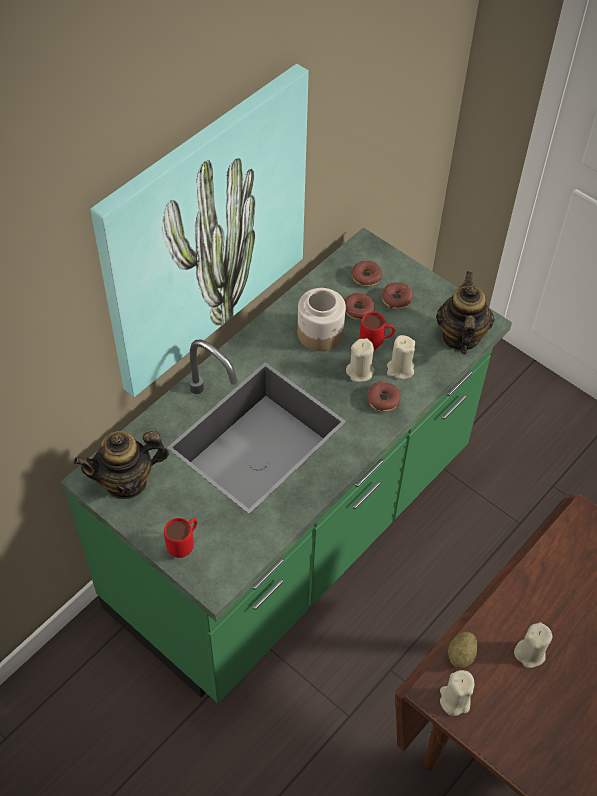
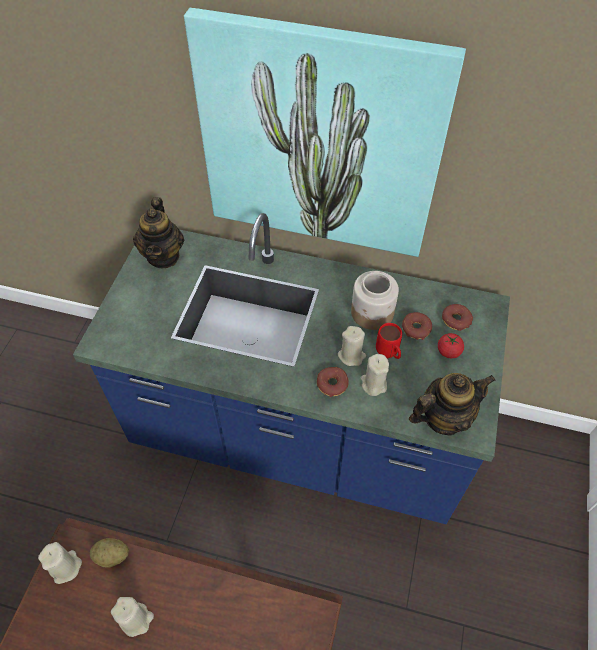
camera: 65 degrees right, 0 degrees up
green counter [60,227,512,703] -> blue counter [73,213,510,524]
teapot [74,431,169,499] -> teapot turned 135 degrees counterclockwise [133,197,184,268]
red mug [164,518,197,558] -> none
donut [382,283,413,309] -> tomato [438,333,464,358]

